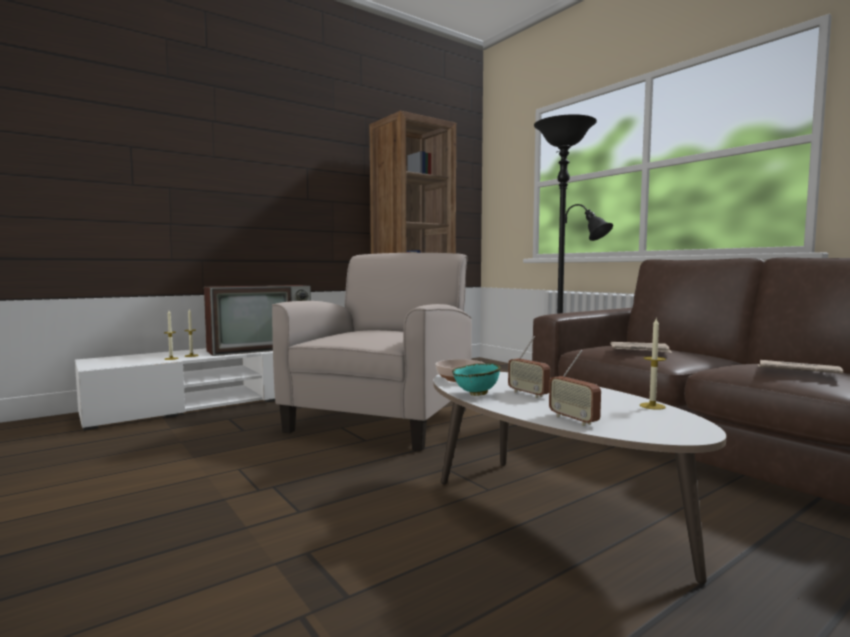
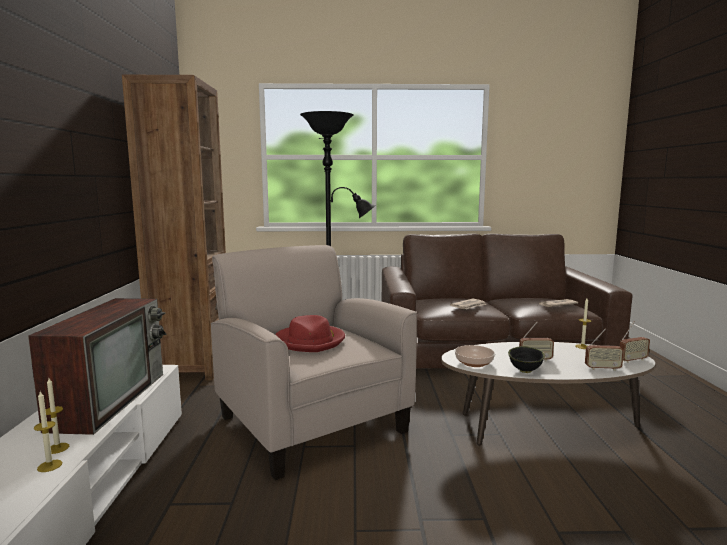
camera: 55 degrees left, 5 degrees up
turquoise bowl [452,363,501,396] -> black bowl [508,346,545,373]
none -> red hat [275,315,345,352]
none -> radio [620,322,650,363]

